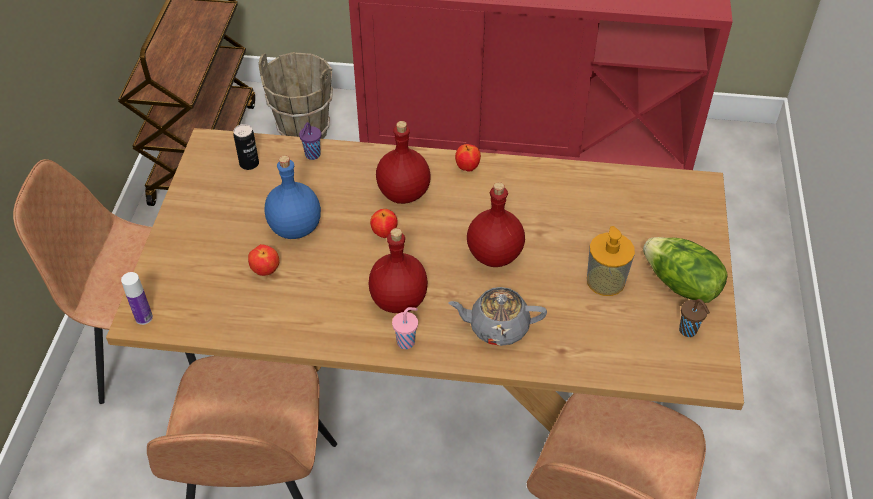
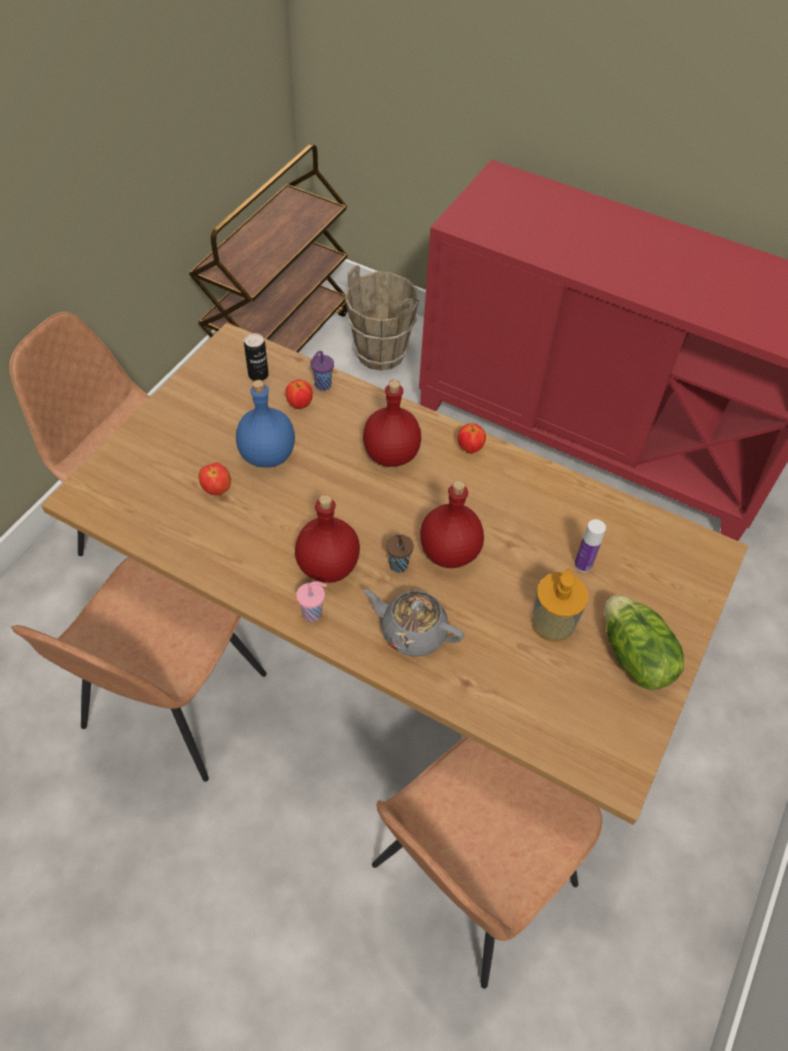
camera: 20 degrees right, 5 degrees up
bottle [121,272,153,325] -> bottle moved to [574,519,606,572]
apple [370,209,398,238] -> apple moved to [285,380,313,409]
brown cup [679,299,710,337] -> brown cup moved to [386,534,414,573]

